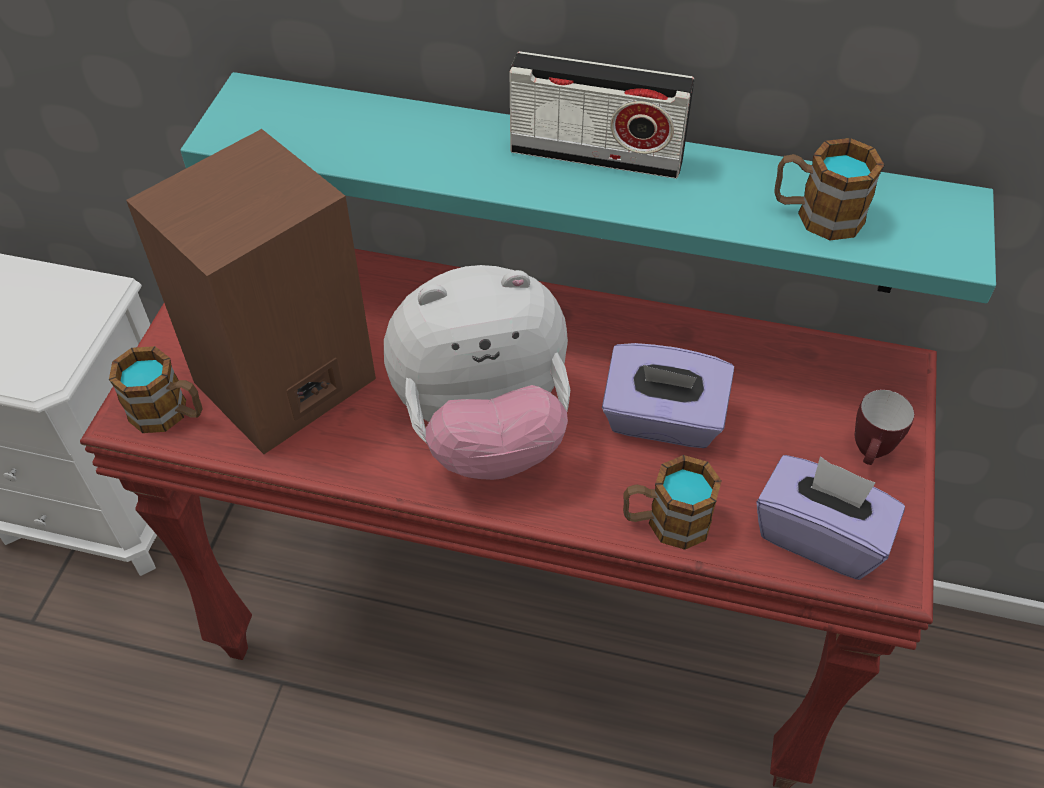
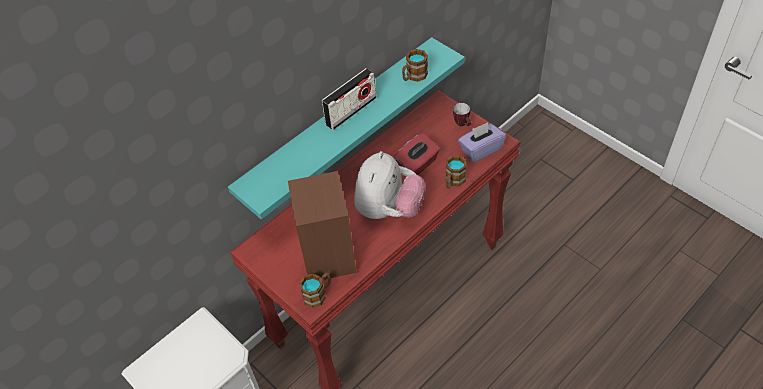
camera: 55 degrees left, 0 degrees up
purple tissue box [602,343,734,448] -> red tissue box [394,133,440,175]

